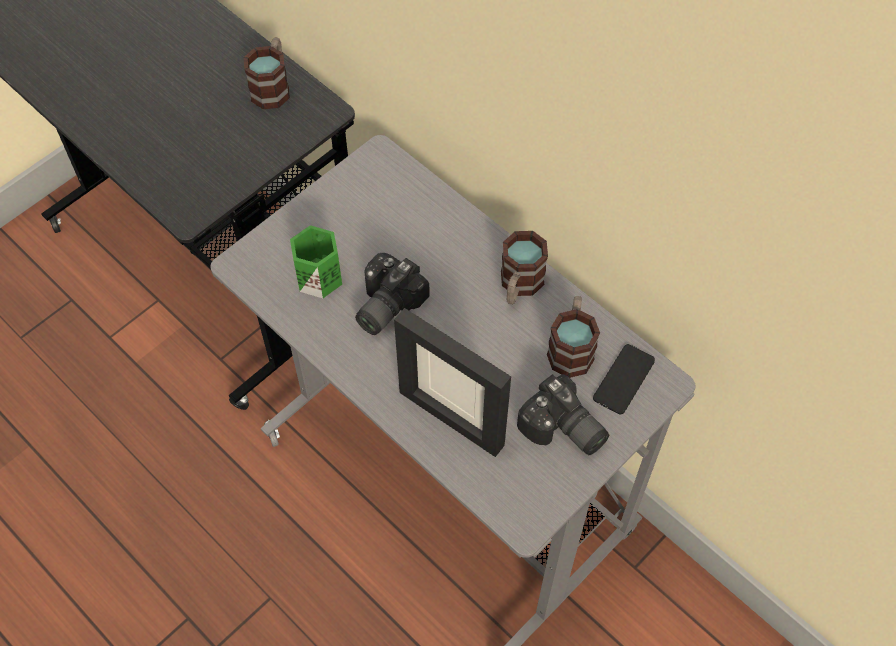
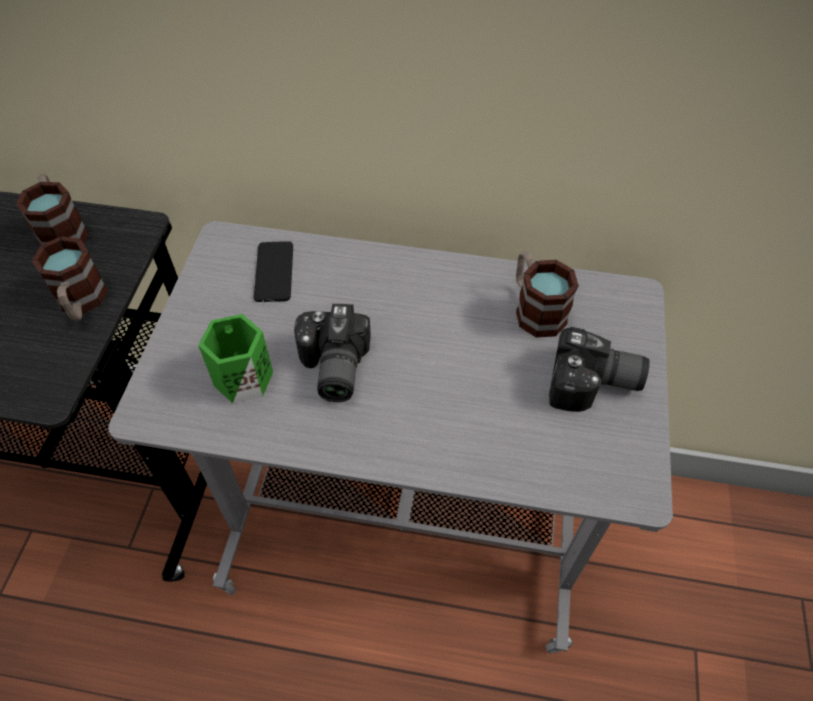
camera: 35 degrees left, 5 degrees down
picture frame [394,308,511,457] -> none
mug [501,231,548,304] -> mug moved to [32,237,108,321]
phone [593,344,655,415] -> phone moved to [254,241,293,302]

